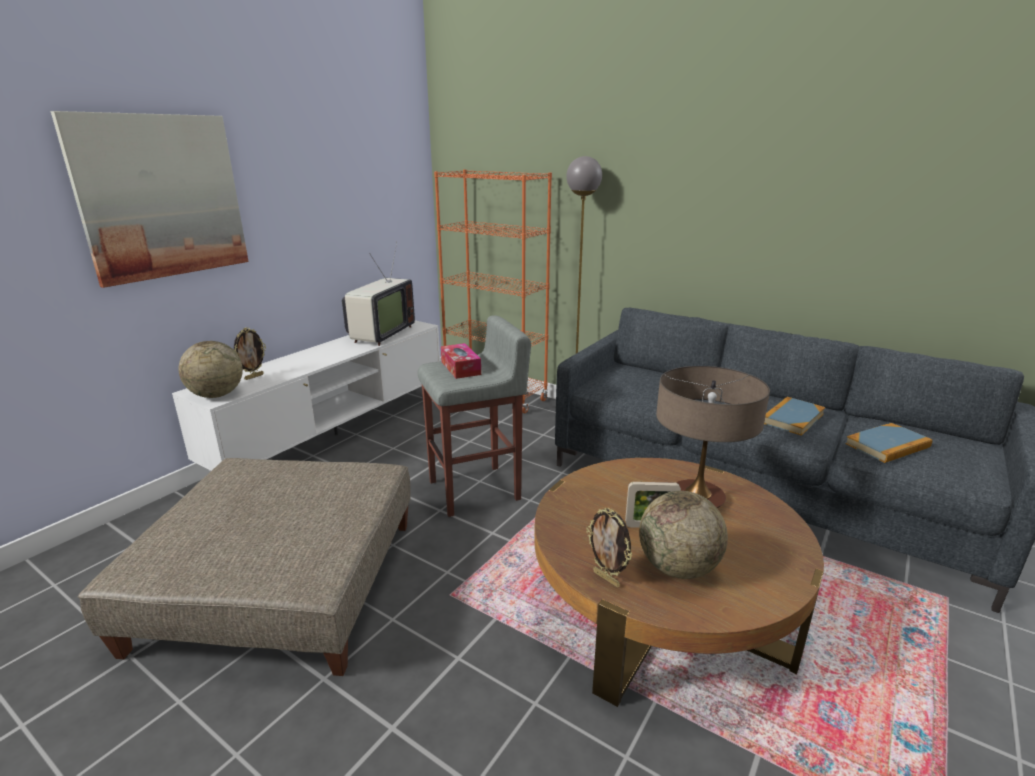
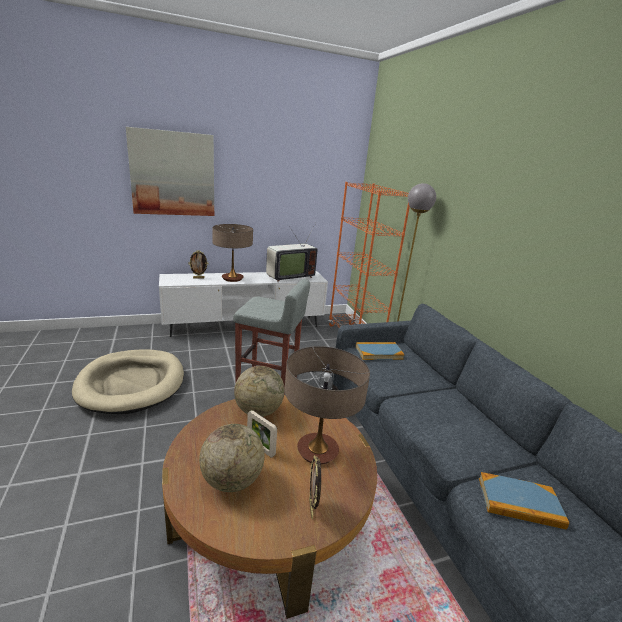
camera: 35 degrees right, 0 degrees up
beige ottoman [78,458,411,676] -> beige dog bed [72,349,184,414]
globe [179,341,243,398] -> globe moved to [234,366,285,417]
tissue box [441,343,481,379] -> none
picture frame [586,508,632,587] -> picture frame moved to [309,455,321,519]
book [764,397,825,436] -> book moved to [356,342,404,360]
none -> table lamp [212,224,253,282]

